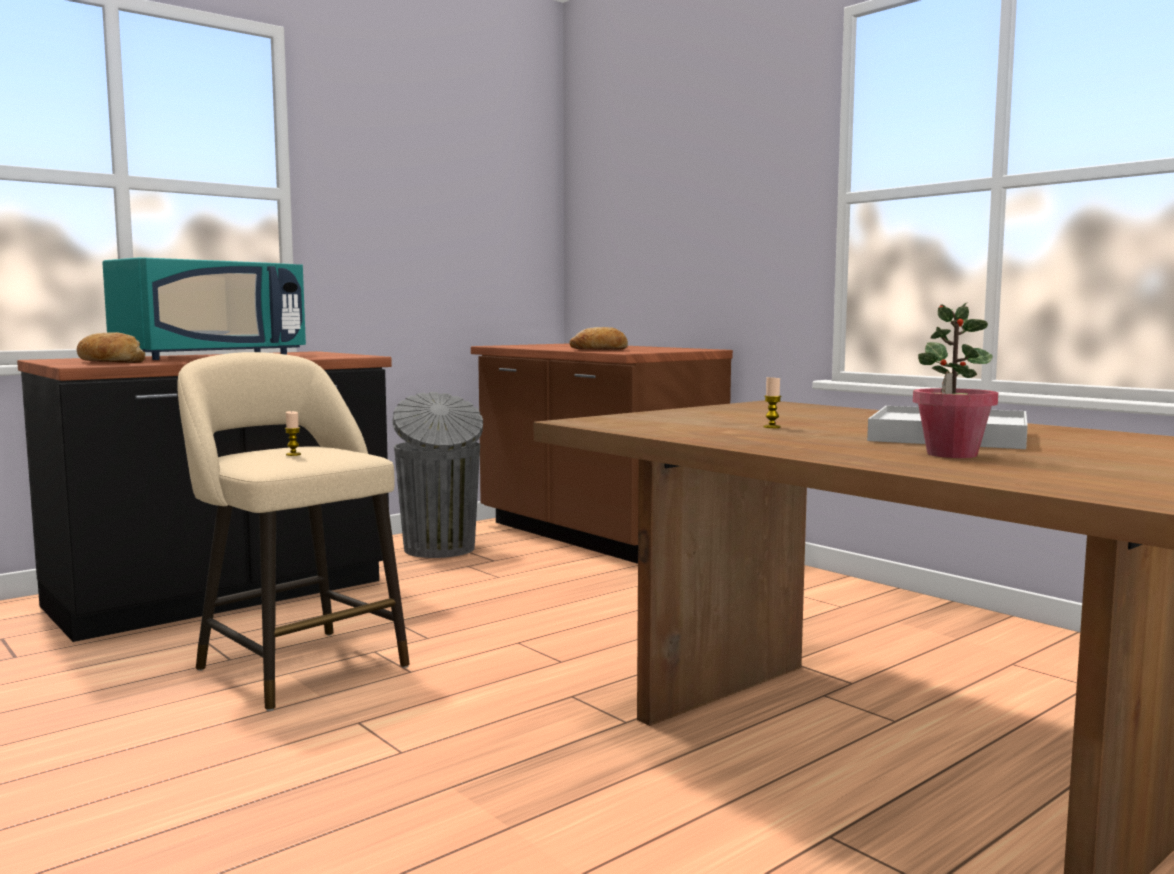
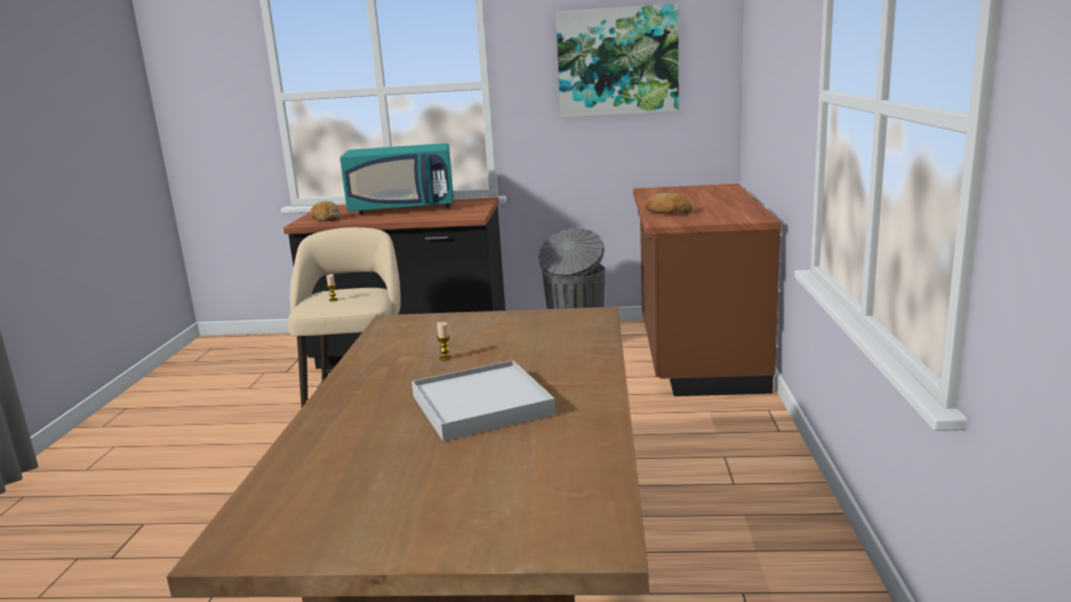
camera: 45 degrees right, 10 degrees up
potted plant [913,303,998,458] -> none
none -> picture [556,3,679,118]

